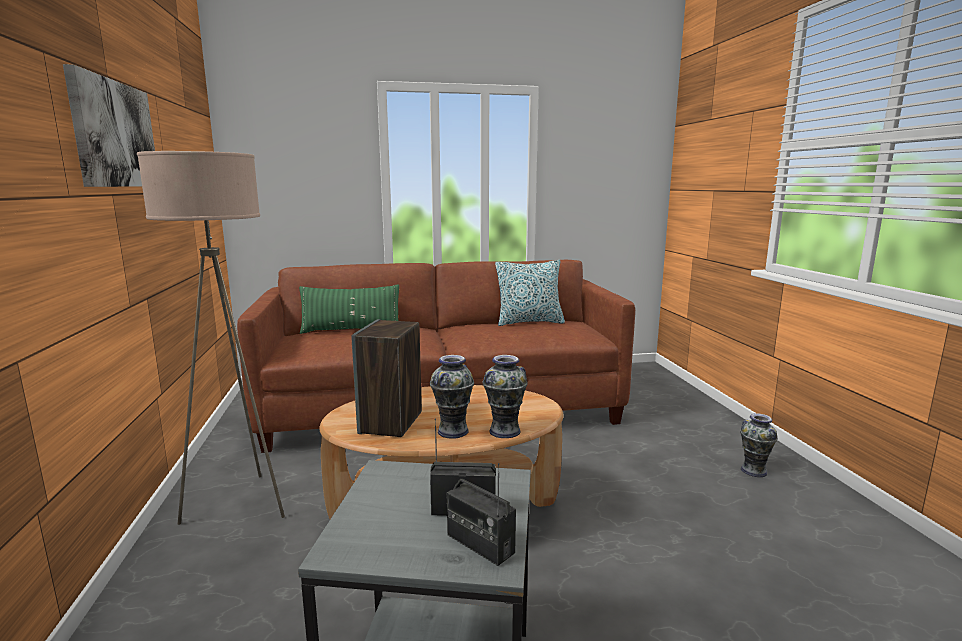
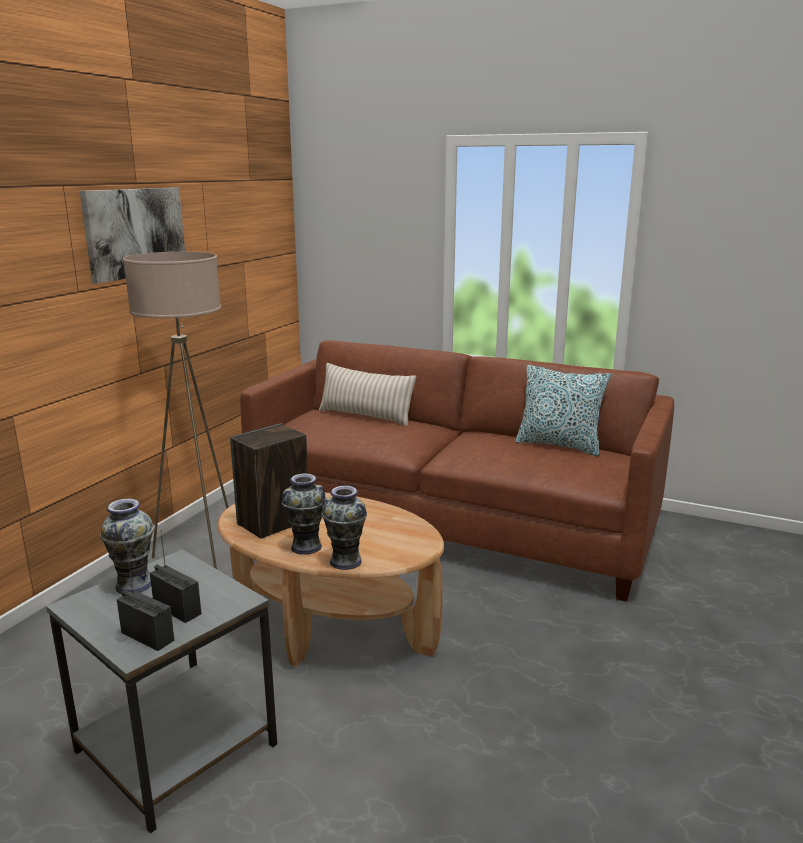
camera: 35 degrees right, 5 degrees up
green pillow [299,285,399,334] -> beige pillow [319,363,416,426]
radio [447,463,516,566] -> radio turned 135 degrees clockwise [117,554,175,651]
vase [740,413,778,477] -> vase moved to [100,499,154,594]

